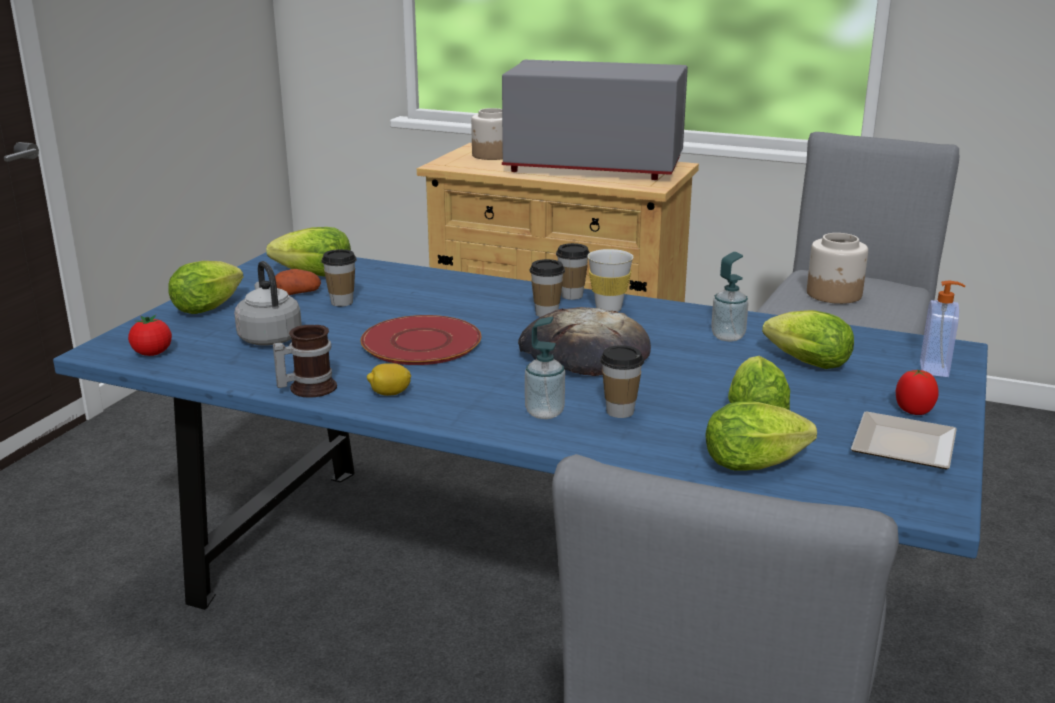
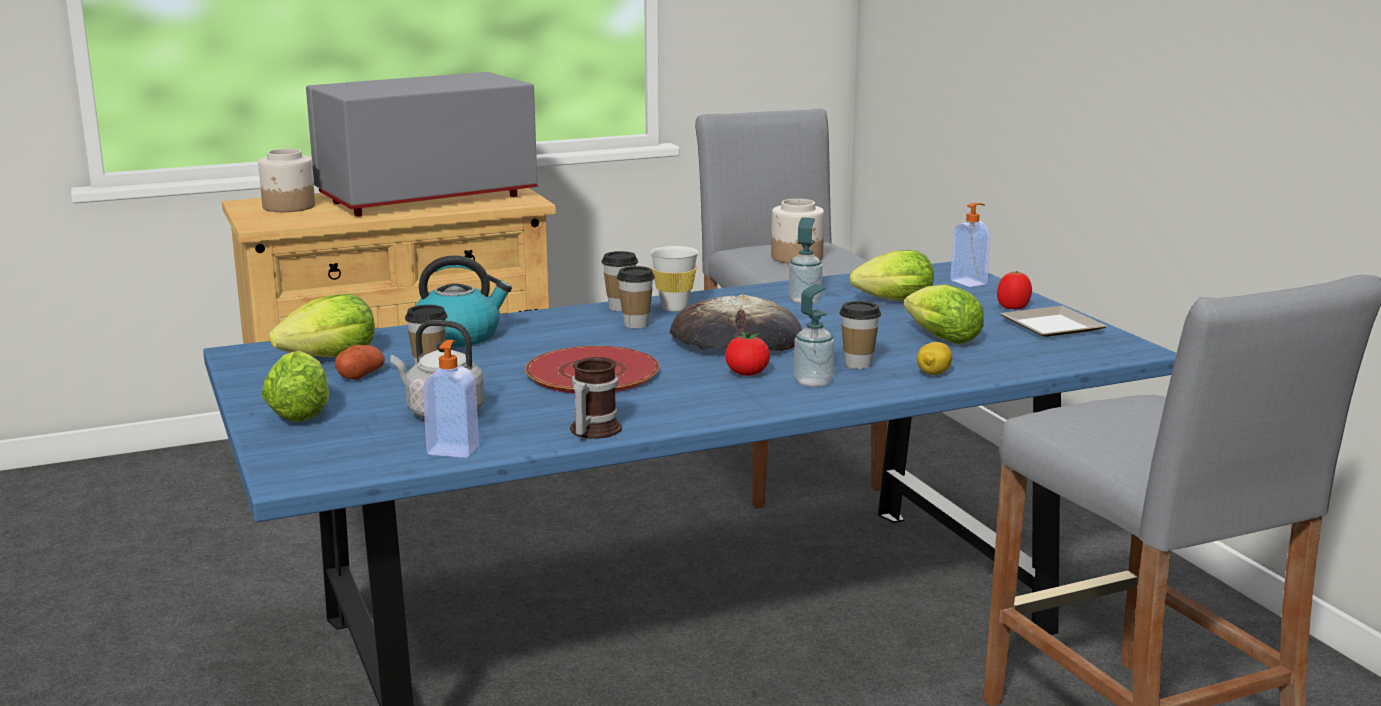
camera: 45 degrees left, 5 degrees down
tomato [128,315,172,356] -> tomato moved to [725,331,770,376]
lemon [367,363,411,396] -> lemon moved to [917,342,952,375]
lettuce [706,402,817,471] -> none
none -> kettle [416,255,512,347]
none -> soap dispenser [423,340,479,458]

